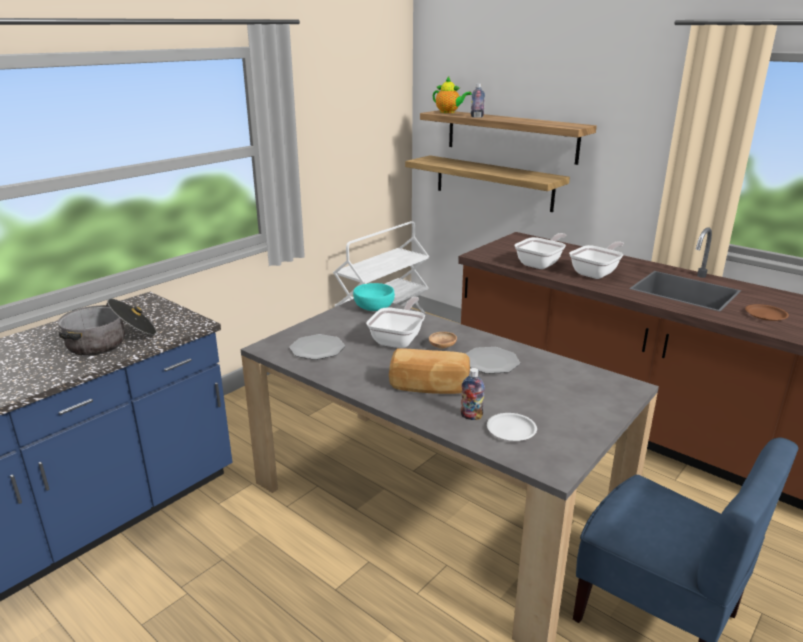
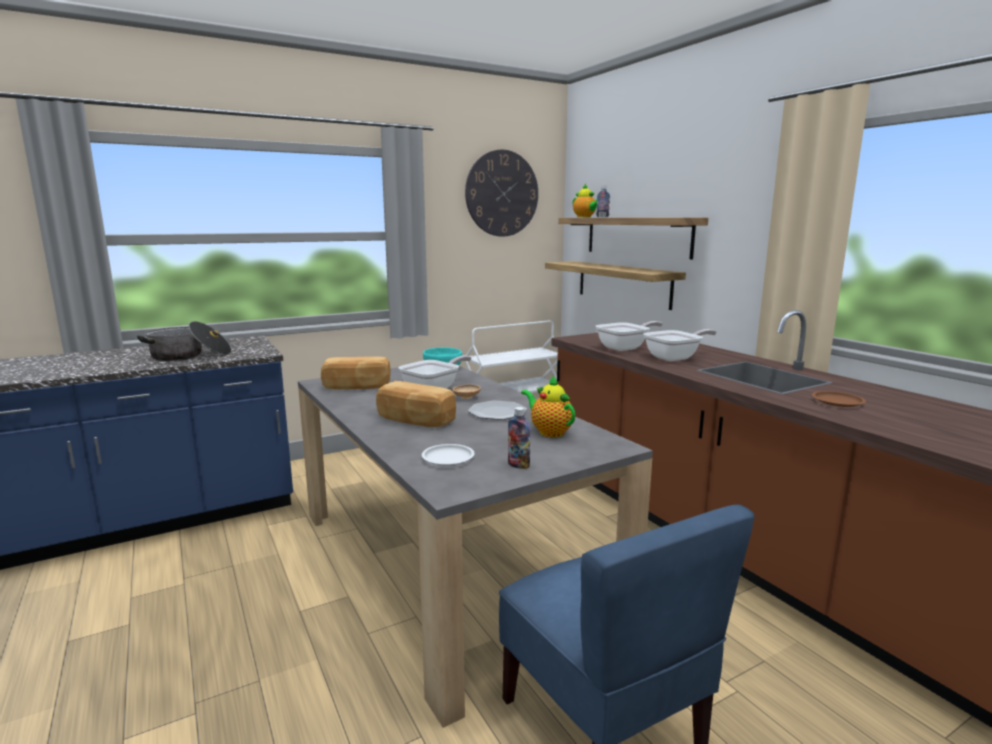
camera: 20 degrees right, 10 degrees down
plate [289,334,345,360] -> bread [321,356,391,390]
bottle [460,368,485,420] -> bottle moved to [508,407,530,469]
none -> wall clock [465,150,538,237]
none -> teapot [521,375,575,438]

